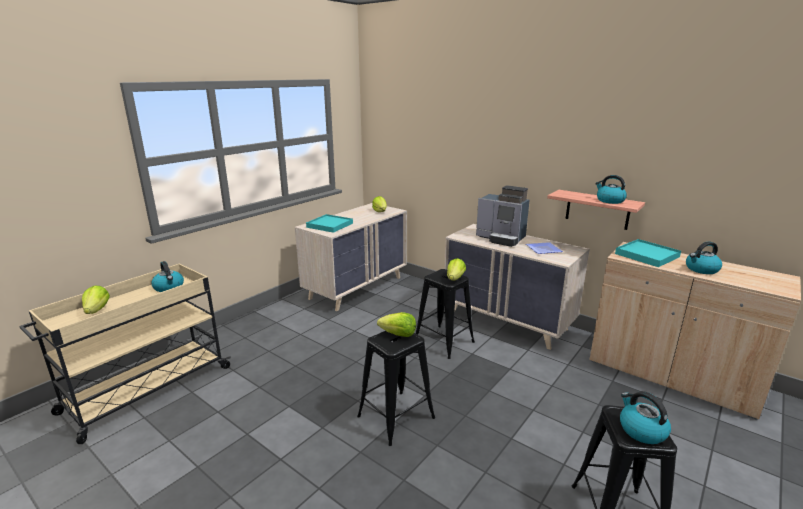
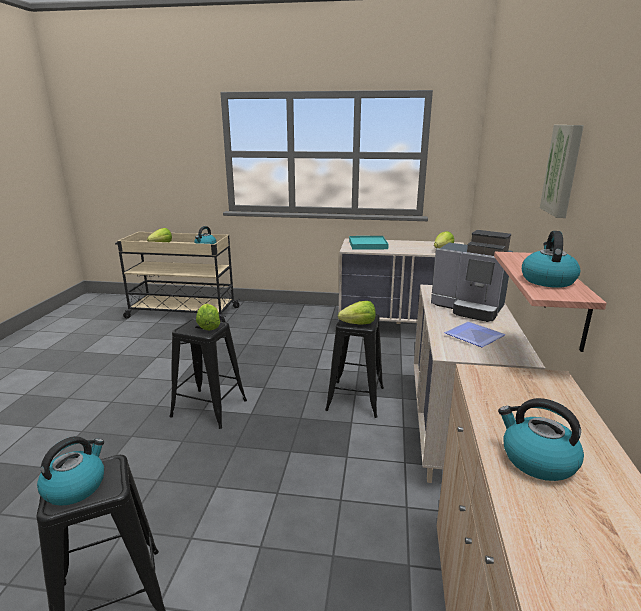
camera: 60 degrees right, 0 degrees up
coffee machine [476,185,530,247] -> coffee machine turned 60 degrees counterclockwise [431,230,513,322]
turquoise tray [615,239,681,267] -> none
none -> picture [540,125,584,218]

